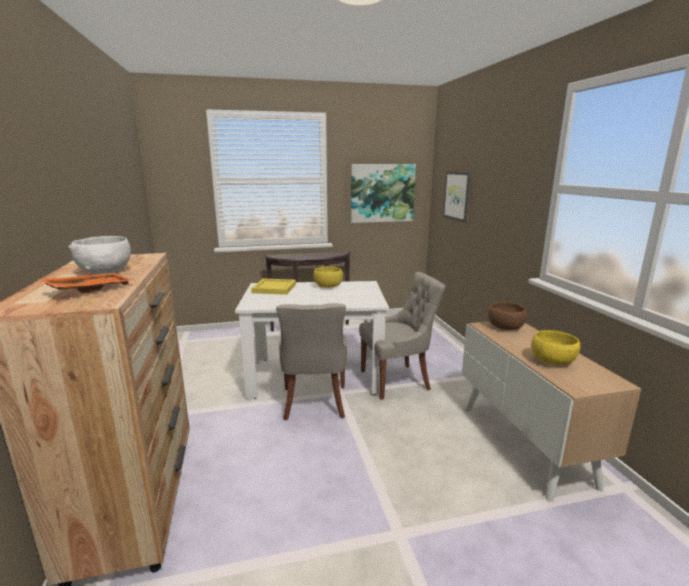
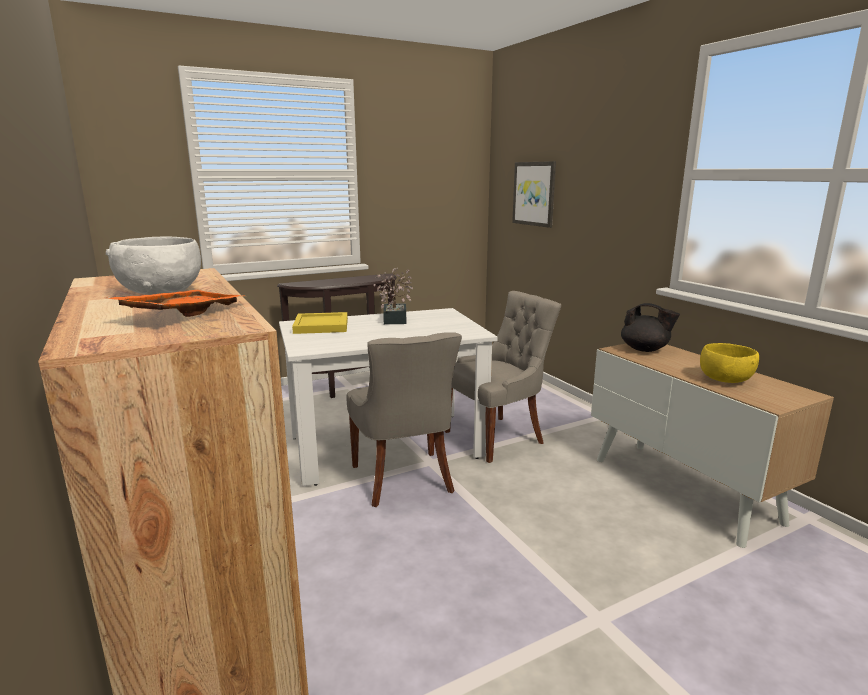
camera: 15 degrees left, 0 degrees up
yellow bowl [314,266,343,288] -> potted plant [373,268,413,324]
picture [351,164,416,223] -> none
brown bowl [488,302,527,330] -> black teapot [621,303,680,352]

